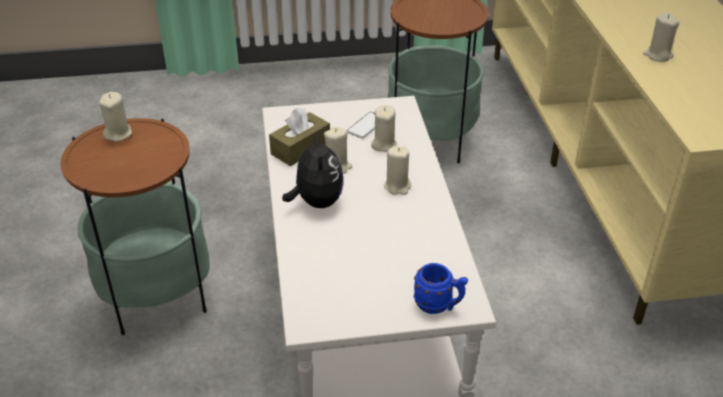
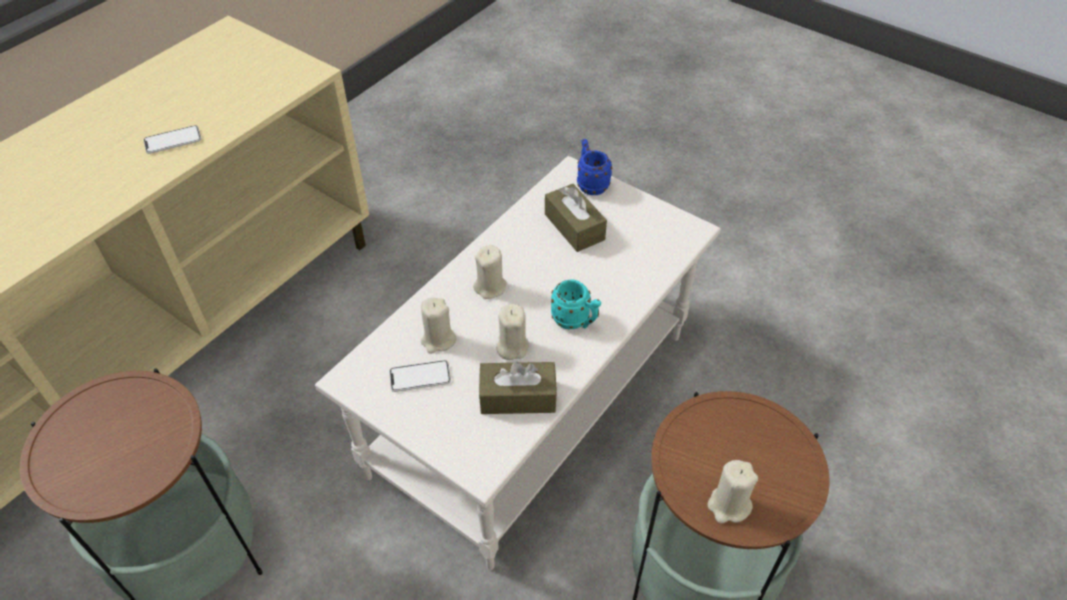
camera: 135 degrees left, 10 degrees up
plush toy [282,131,344,208] -> turquoise mug [551,280,601,329]
beige candle [643,13,680,62] -> phone [143,125,201,154]
none -> brown tissue box [545,184,607,252]

